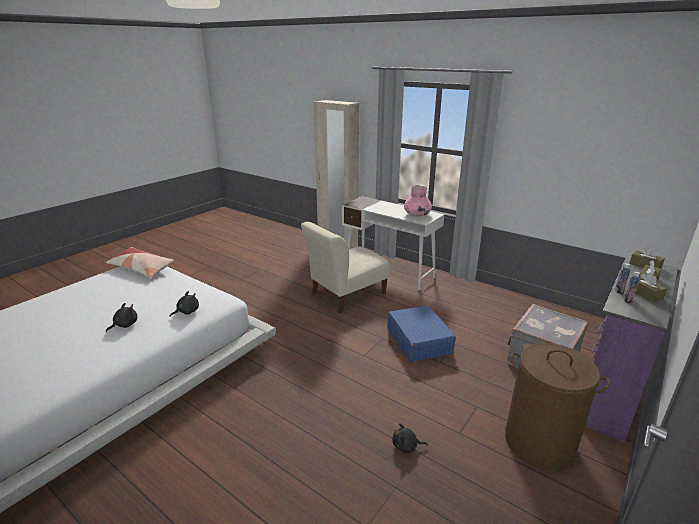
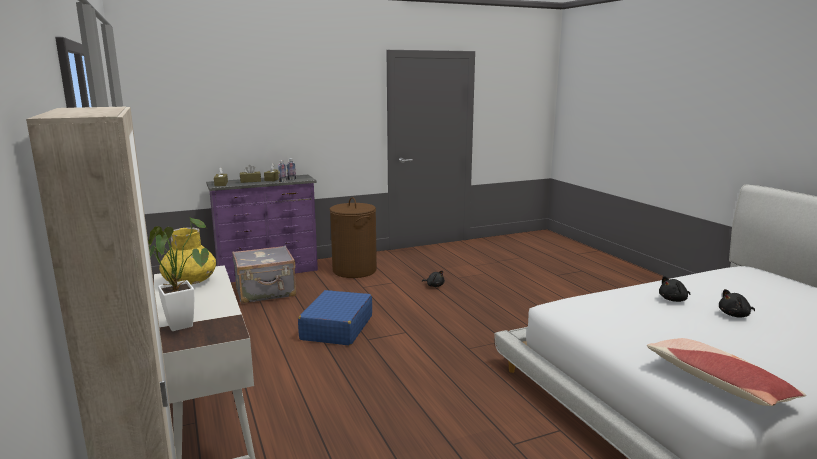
camera: 150 degrees left, 10 degrees down
black plush toy [169,291,199,317] -> black plush toy moved to [719,289,755,318]
beige chair [301,222,390,313] -> none
pink vase [404,185,432,216] -> yellow vase [159,227,216,284]
none -> potted plant [148,218,209,331]

